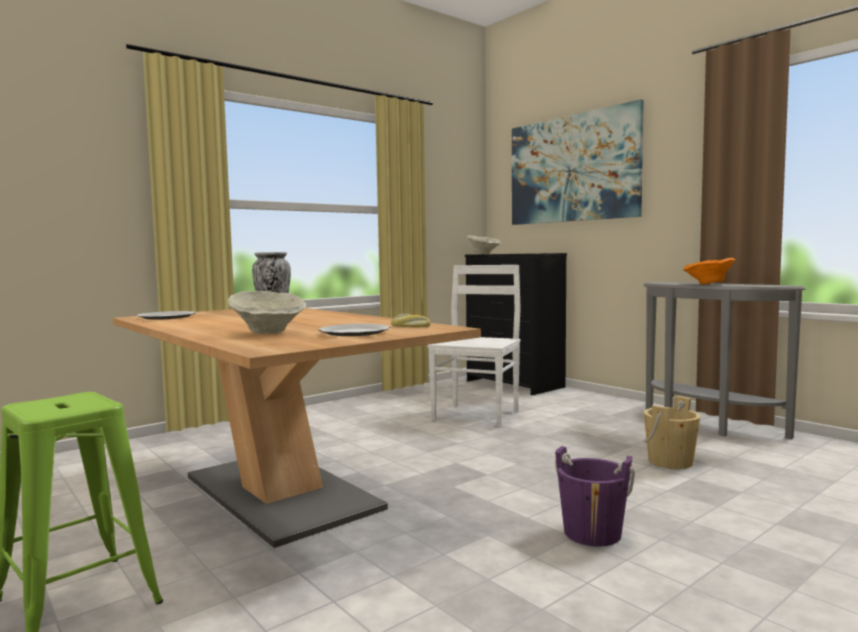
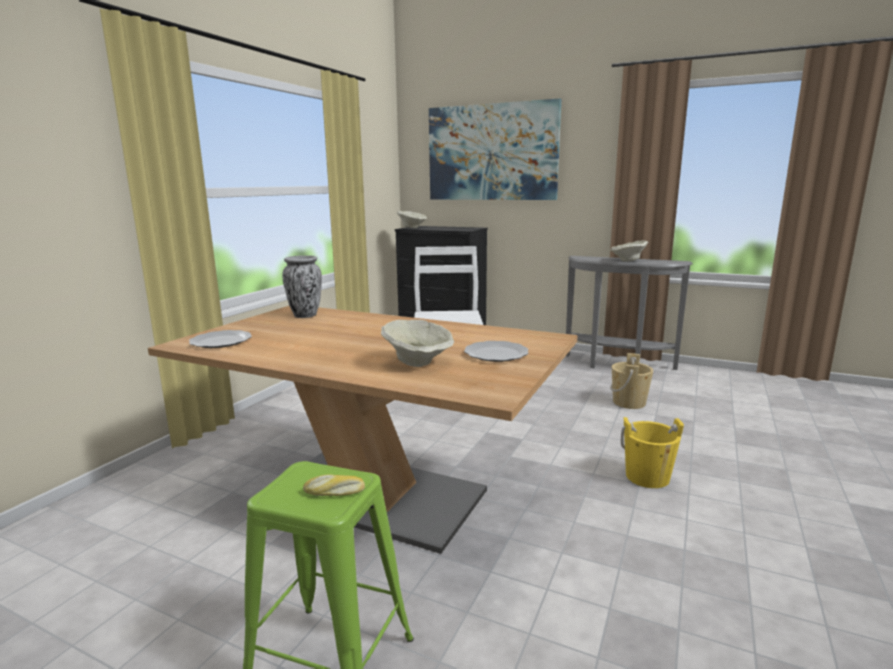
camera: 25 degrees left, 10 degrees up
bread [391,314,431,327] -> bread moved to [303,474,365,496]
purple bucket [555,446,635,546] -> yellow bucket [621,417,684,488]
orange bowl [683,258,736,284] -> beige bowl [610,240,648,262]

